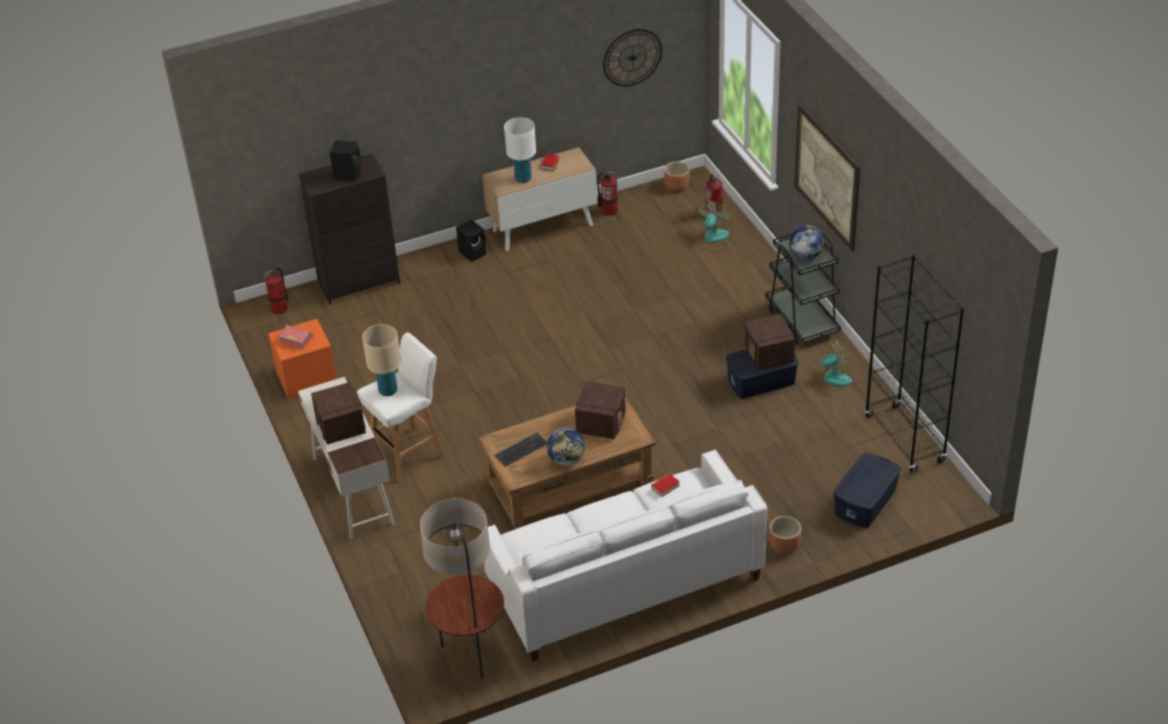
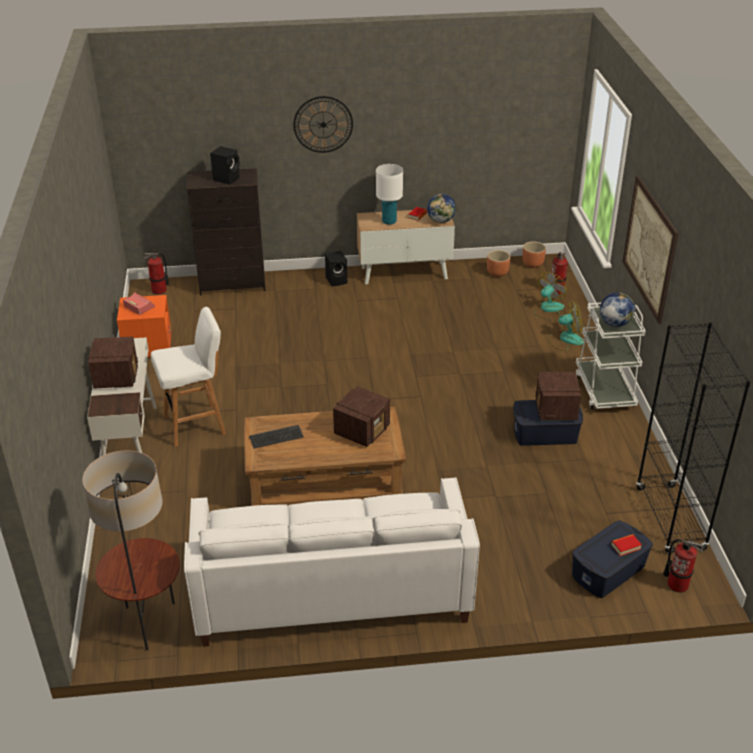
camera: 15 degrees right, 5 degrees down
beige table lamp [362,324,401,396] -> none
globe [547,428,585,466] -> globe moved to [427,194,456,223]
fire extinguisher [597,170,620,216] -> fire extinguisher moved to [663,538,703,593]
wall clock [603,29,662,87] -> wall clock moved to [294,96,353,153]
book [651,473,680,497] -> book moved to [611,534,642,556]
black cart [765,232,841,345] -> white cart [576,303,646,410]
brown planter [769,516,801,554] -> brown planter moved to [487,250,510,277]
fan [810,338,852,398] -> fan moved to [547,301,584,351]

